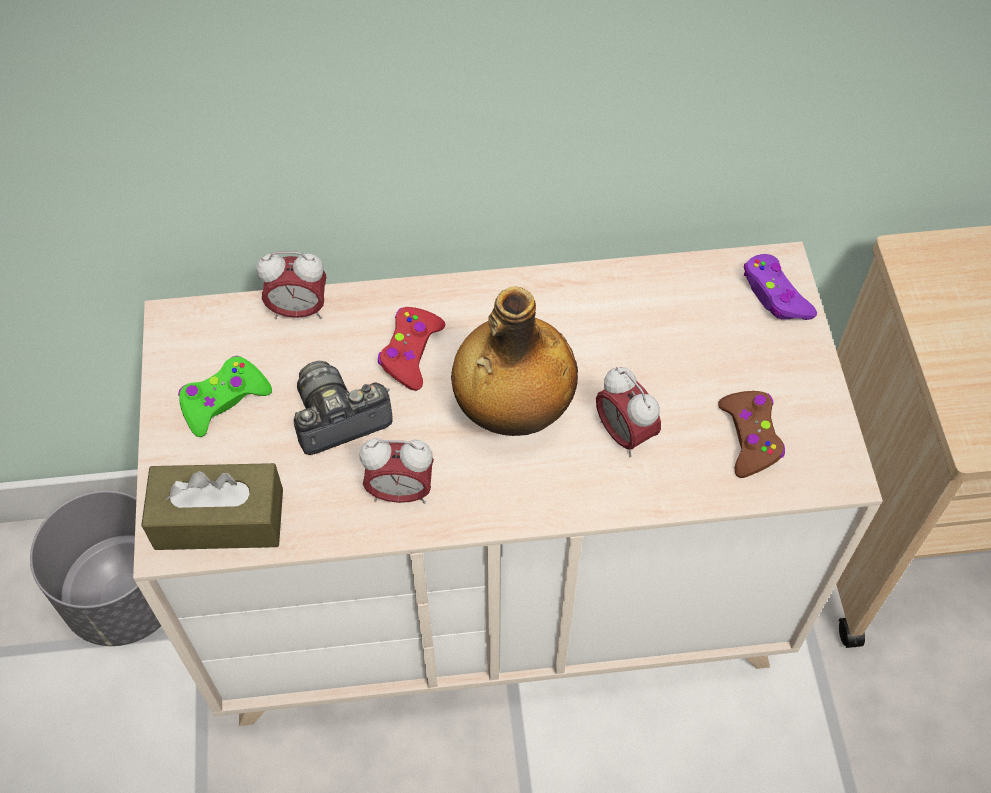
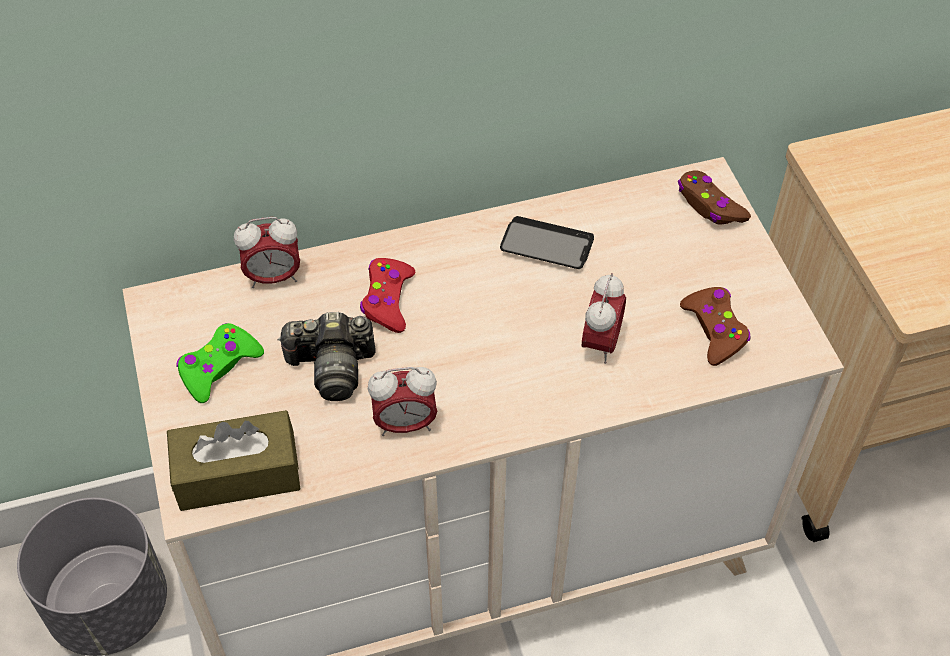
camera: 10 degrees left, 5 degrees down
camera [293,361,393,455] -> camera turned 150 degrees counterclockwise [277,312,376,401]
bottle [451,286,578,436] -> none
alarm clock [596,367,661,457] -> alarm clock turned 120 degrees counterclockwise [582,273,626,364]
purple game controller [744,254,817,320] -> brown game controller [678,171,751,225]
none -> phone [500,216,594,269]

